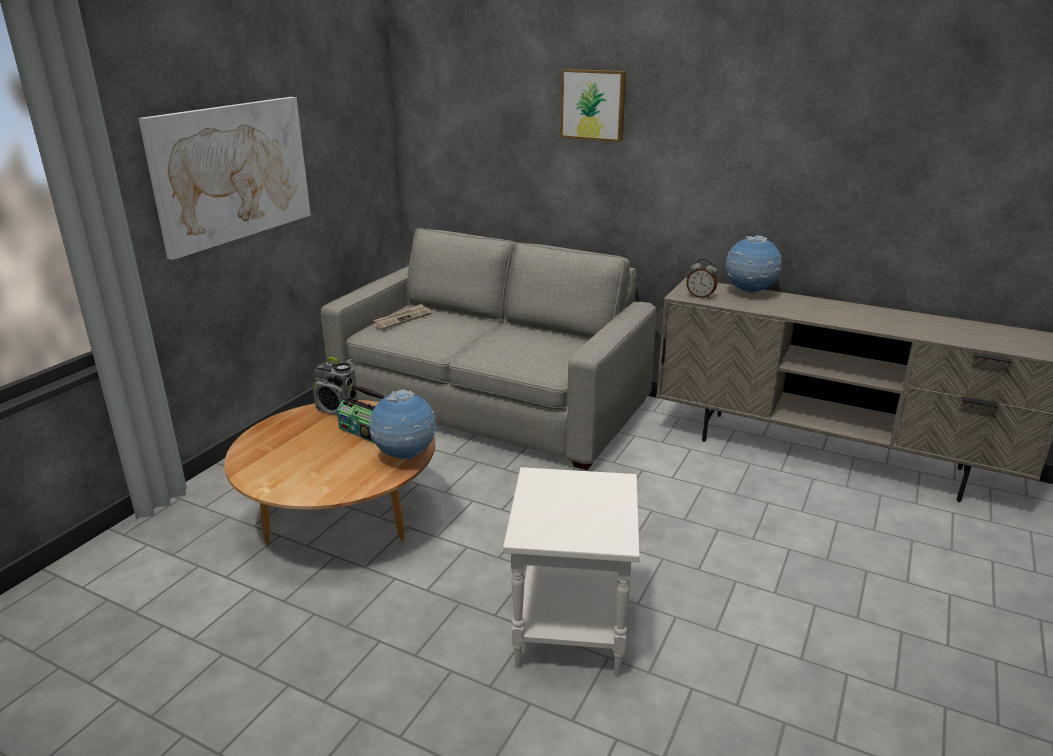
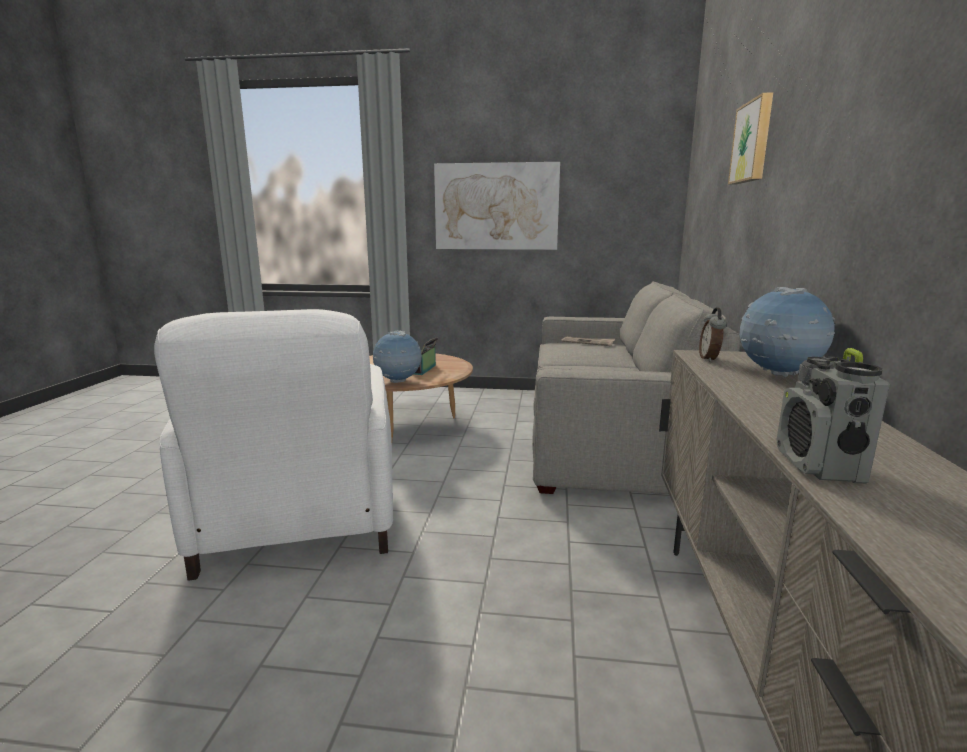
camera: 70 degrees right, 10 degrees down
radio [313,357,358,416] -> radio moved to [777,348,890,484]
white side table [503,467,640,676] -> white armchair [154,309,393,581]

